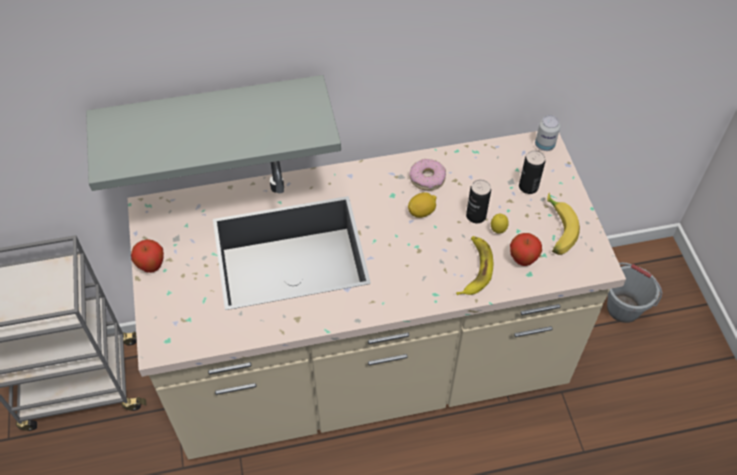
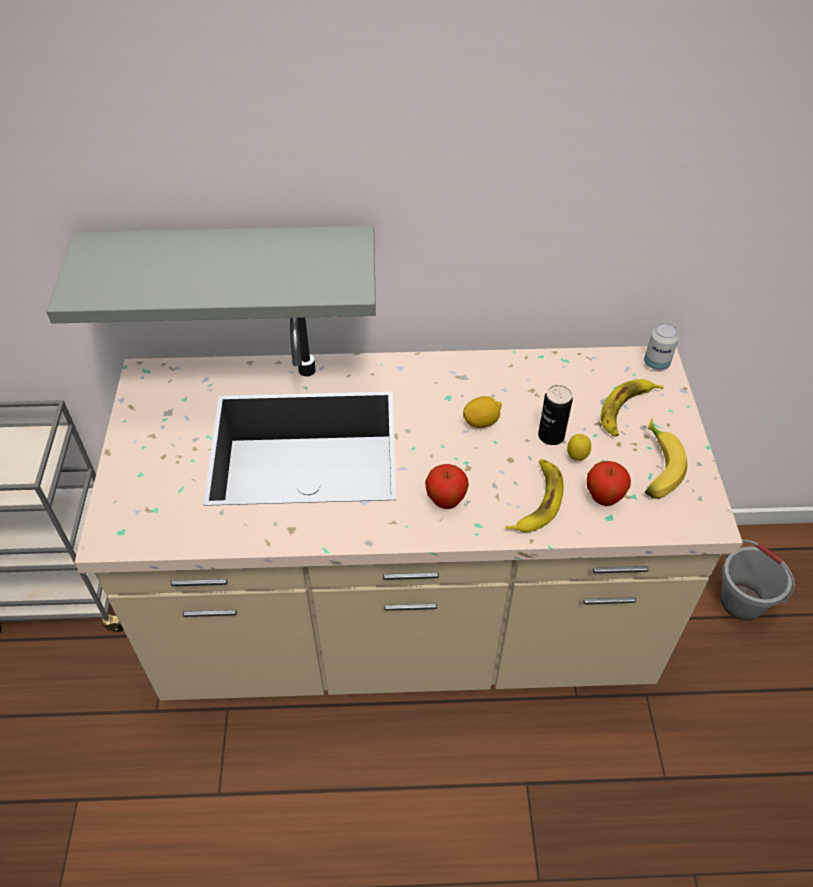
camera: 10 degrees right, 5 degrees down
apple [131,239,164,273] -> apple moved to [425,464,469,509]
donut [410,159,446,191] -> none
can [519,150,545,194] -> banana [600,379,663,437]

